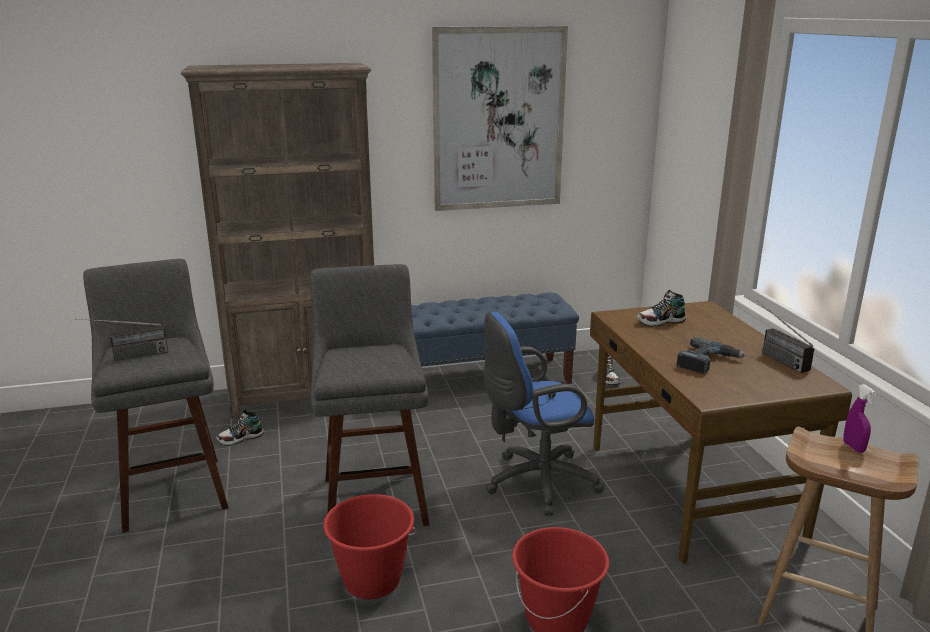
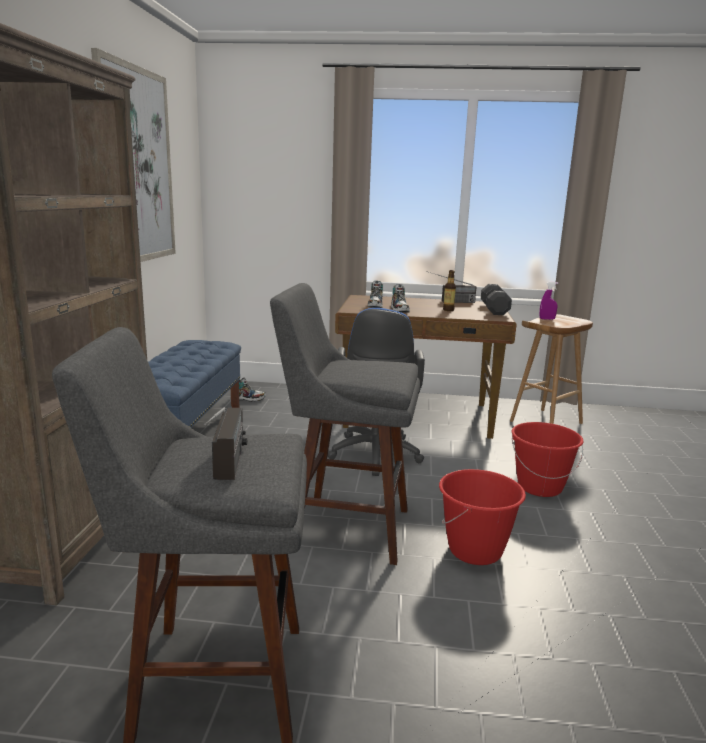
camera: 70 degrees left, 5 degrees down
shoe [216,410,264,446] -> shoe moved to [391,284,410,313]
power drill [677,337,746,374] -> bottle [443,270,456,311]
none -> black dumbbell [481,284,512,315]

